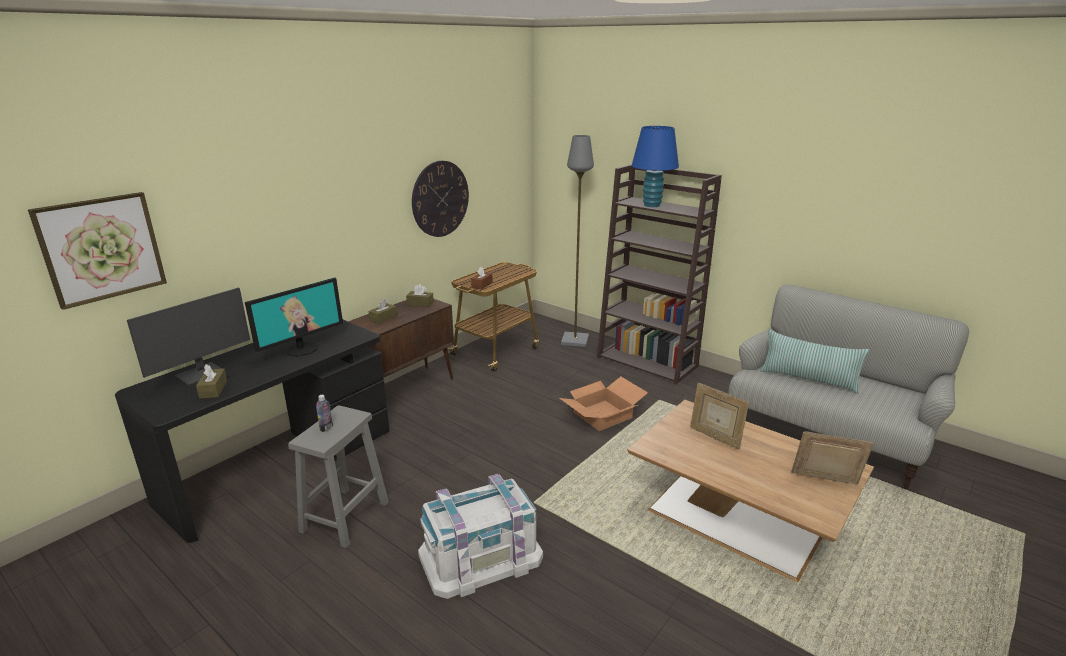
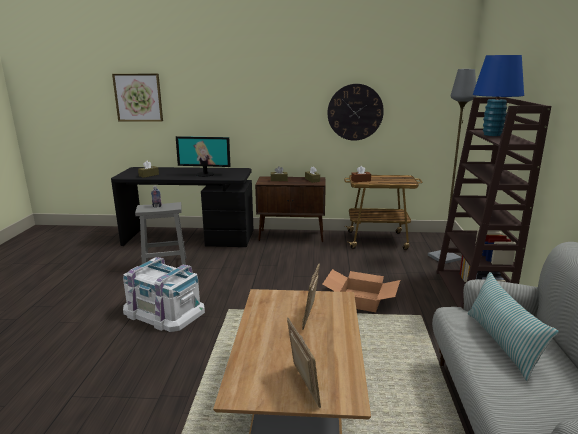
camera: 55 degrees right, 5 degrees down
monitor [127,288,250,385] -> none

